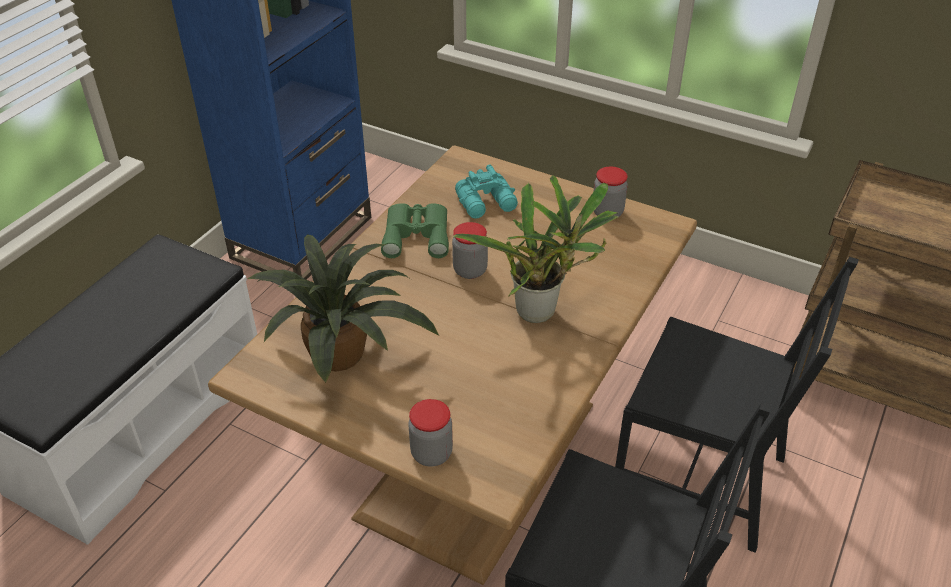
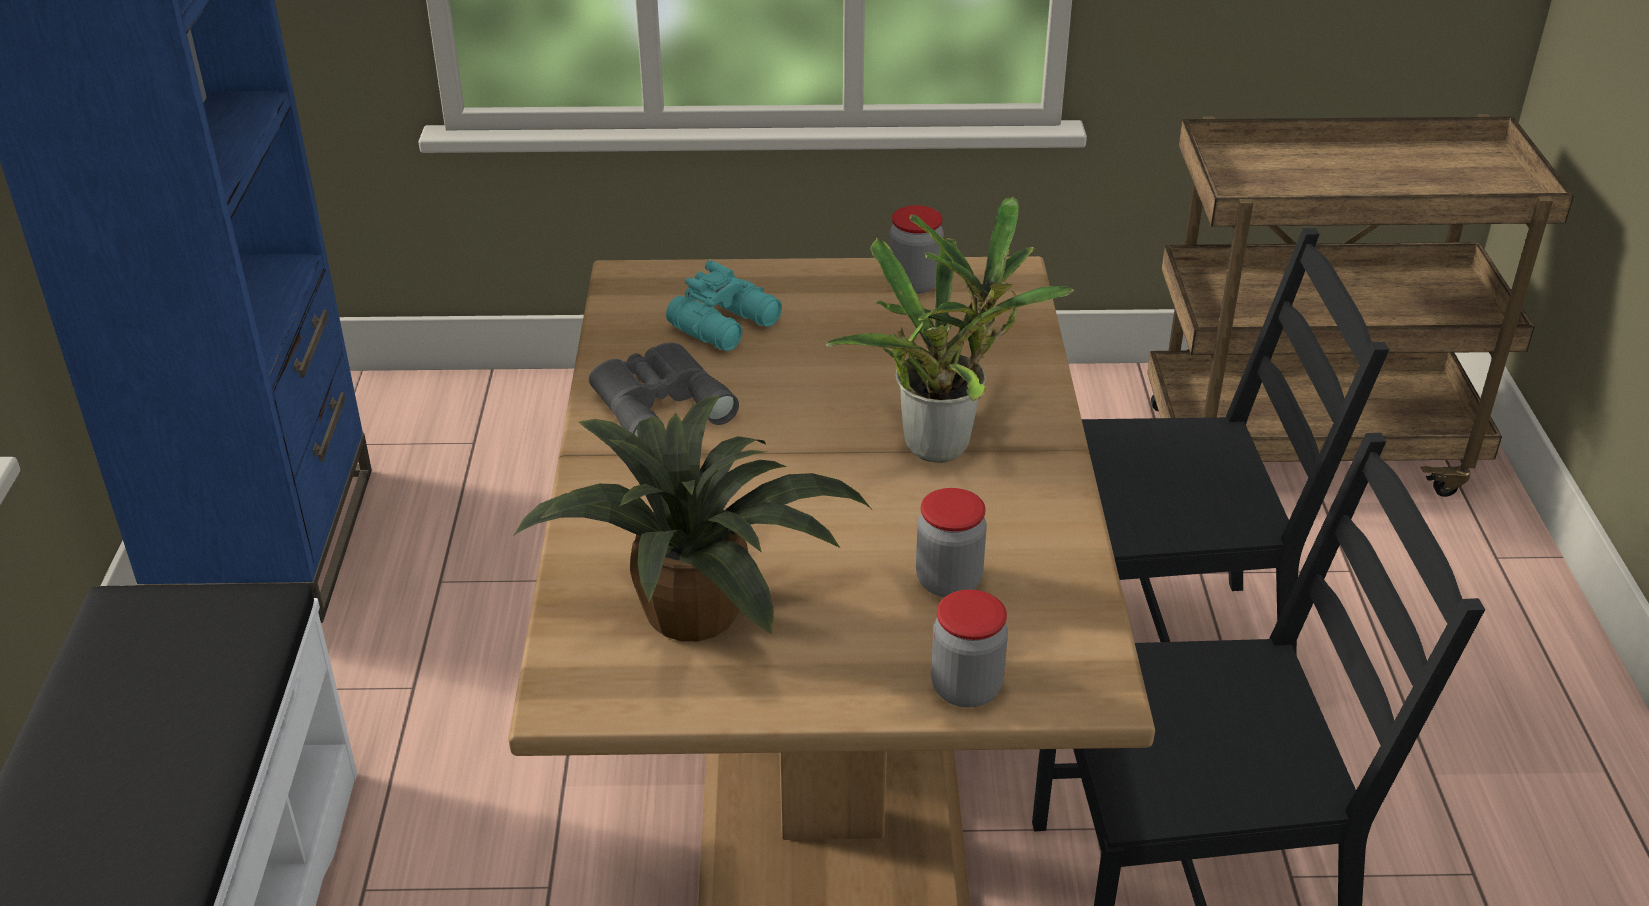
camera: 30 degrees left, 5 degrees down
green binoculars [381,203,449,258] -> grey binoculars [589,343,739,437]
jar [452,222,488,279] -> jar moved to [916,488,987,597]

